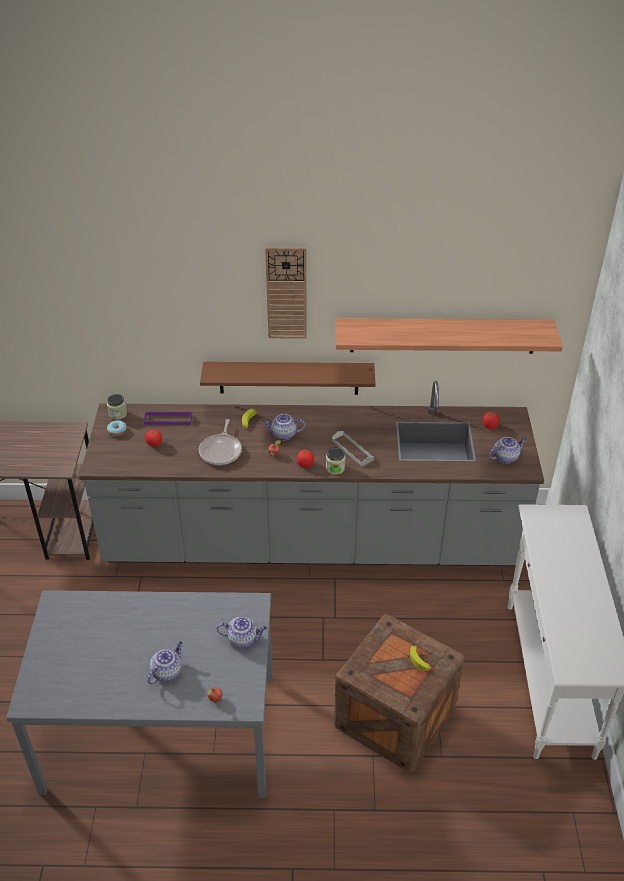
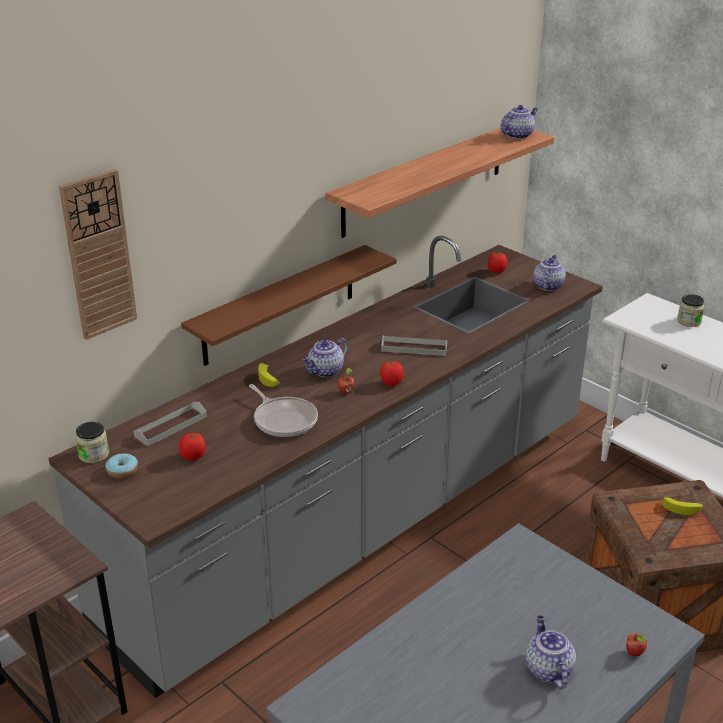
camera: 45 degrees left, 10 degrees down
purple tray [144,412,192,425] -> grey tray [134,402,207,446]
teapot [217,617,267,648] -> teapot moved to [500,105,538,139]
wall clock [265,247,307,339] -> wall clock moved to [59,169,137,340]
jar [326,447,346,475] -> jar moved to [677,294,705,327]

